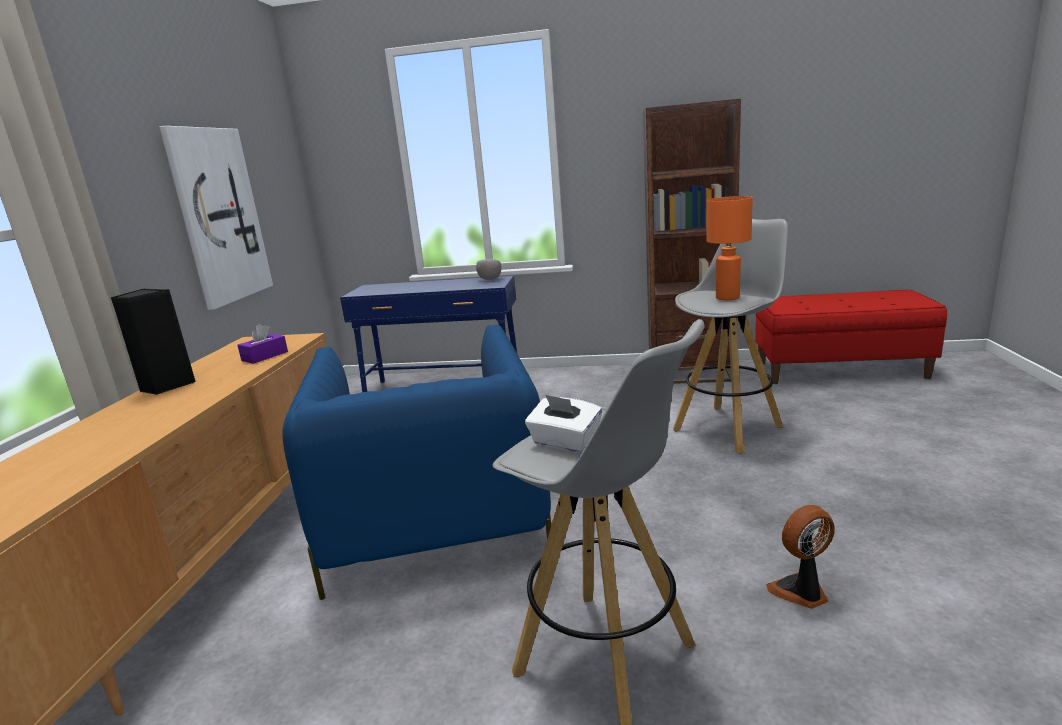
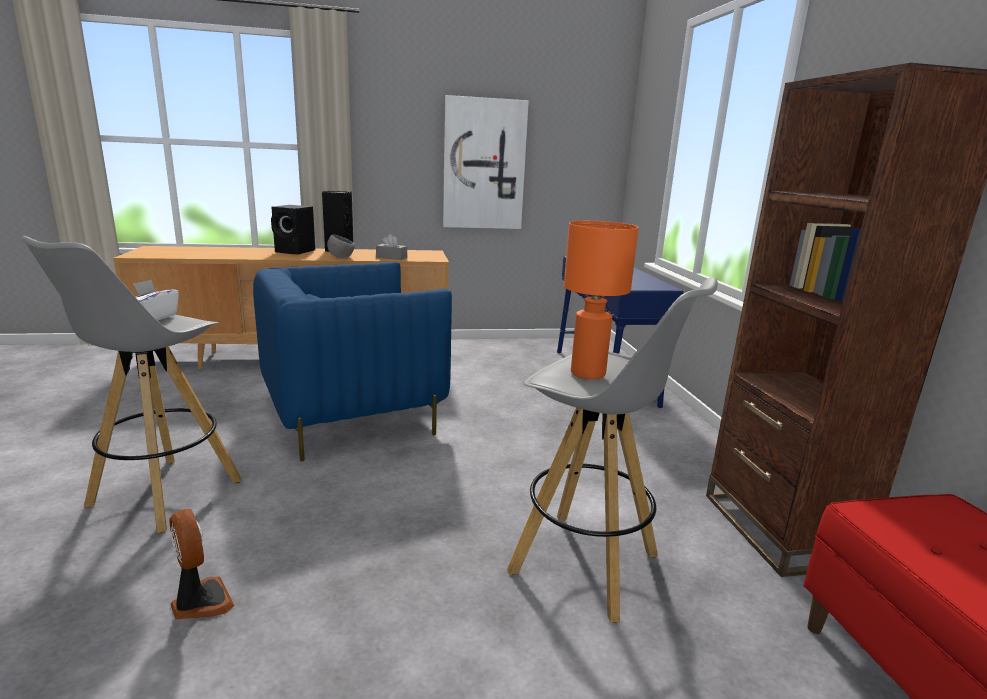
camera: 70 degrees right, 0 degrees up
purple tissue box [237,324,288,364] -> grey tissue box [376,234,407,260]
grey bowl [476,259,501,280] -> grey bowl moved to [327,234,355,258]
none -> black speaker [271,205,315,254]

